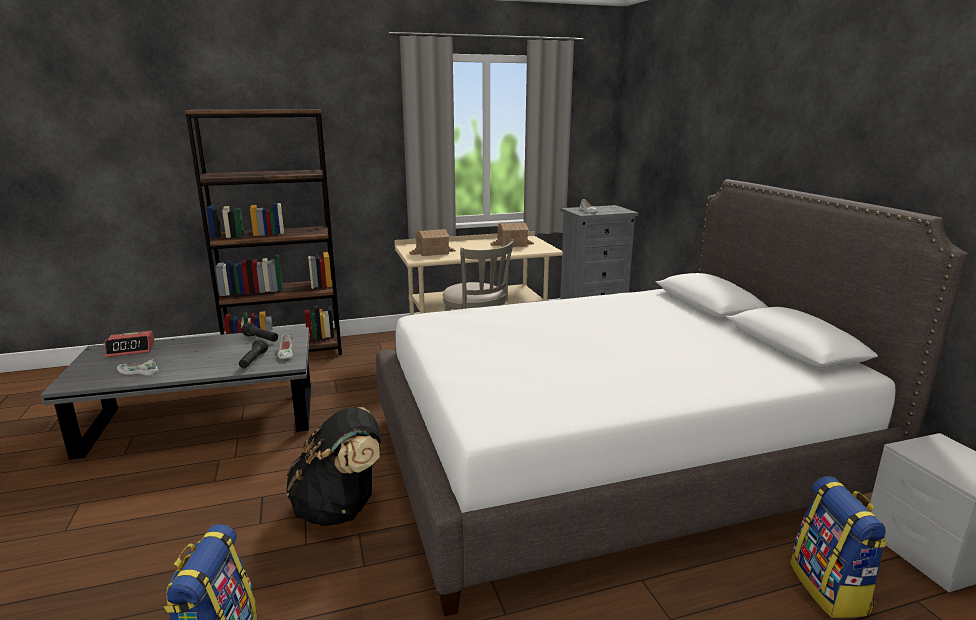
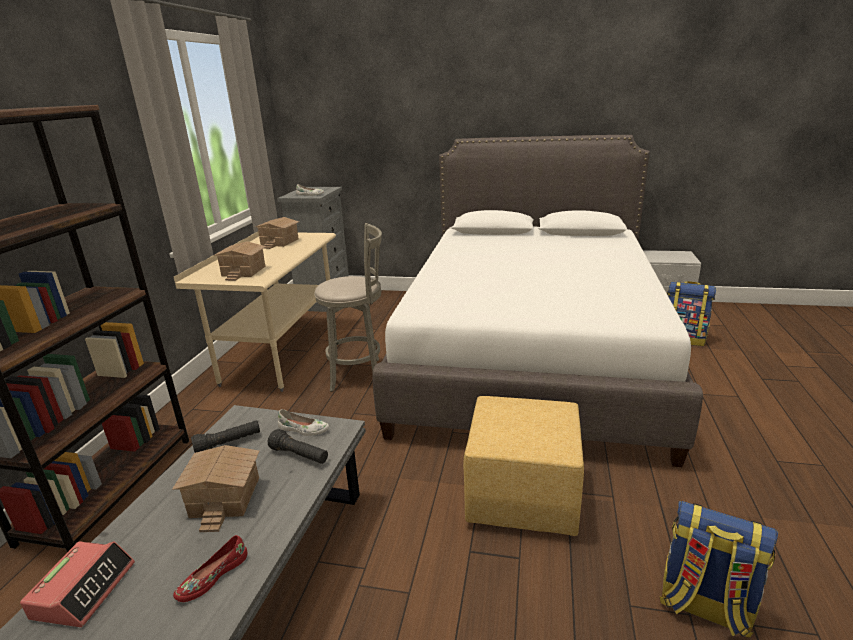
camera: 60 degrees left, 5 degrees up
white shoe [117,359,158,376] -> red shoe [173,535,247,602]
black backpack [287,407,382,526] -> yellow ottoman [463,396,584,536]
none -> toy house [172,445,260,532]

